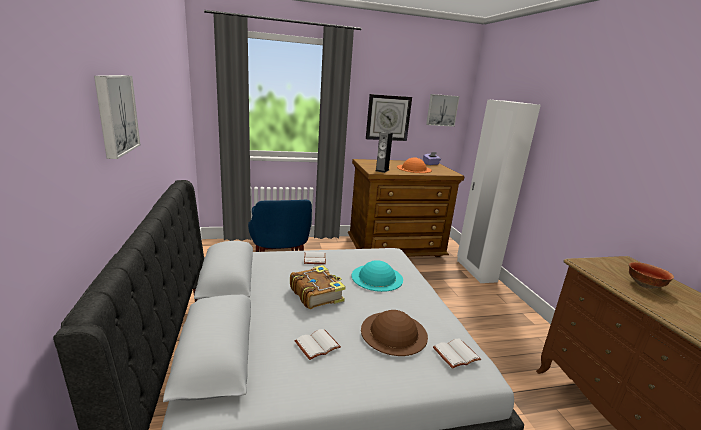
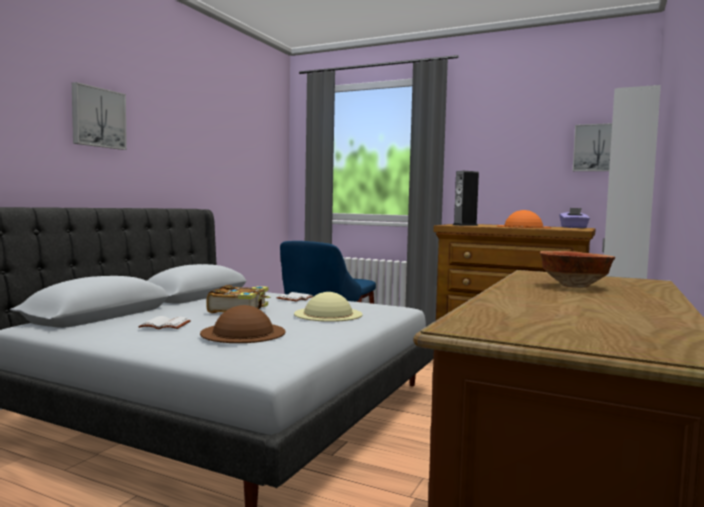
camera: 40 degrees right, 15 degrees down
turquoise hat [352,260,403,292] -> beige hat [294,292,363,322]
wall clock [366,94,412,141] -> none
white book [433,339,481,369] -> none

